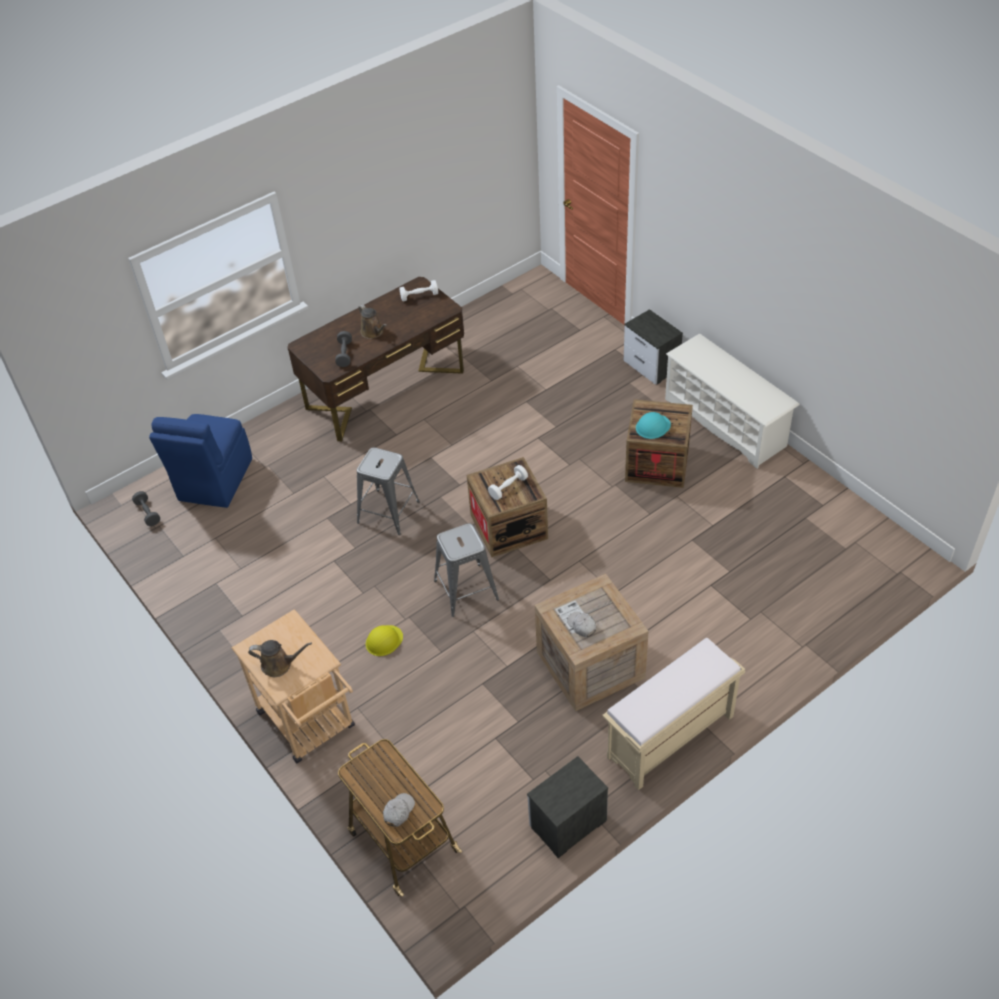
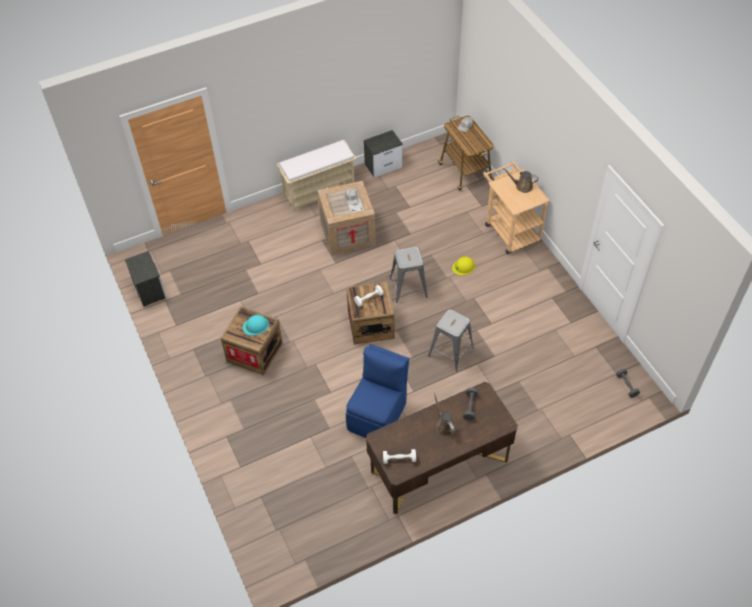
camera: 170 degrees left, 5 degrees up
blue chair [149,414,252,508] -> blue chair moved to [346,344,409,438]
nightstand [624,309,683,385] -> nightstand moved to [125,251,167,307]
white shoe rack [665,334,800,469] -> none

